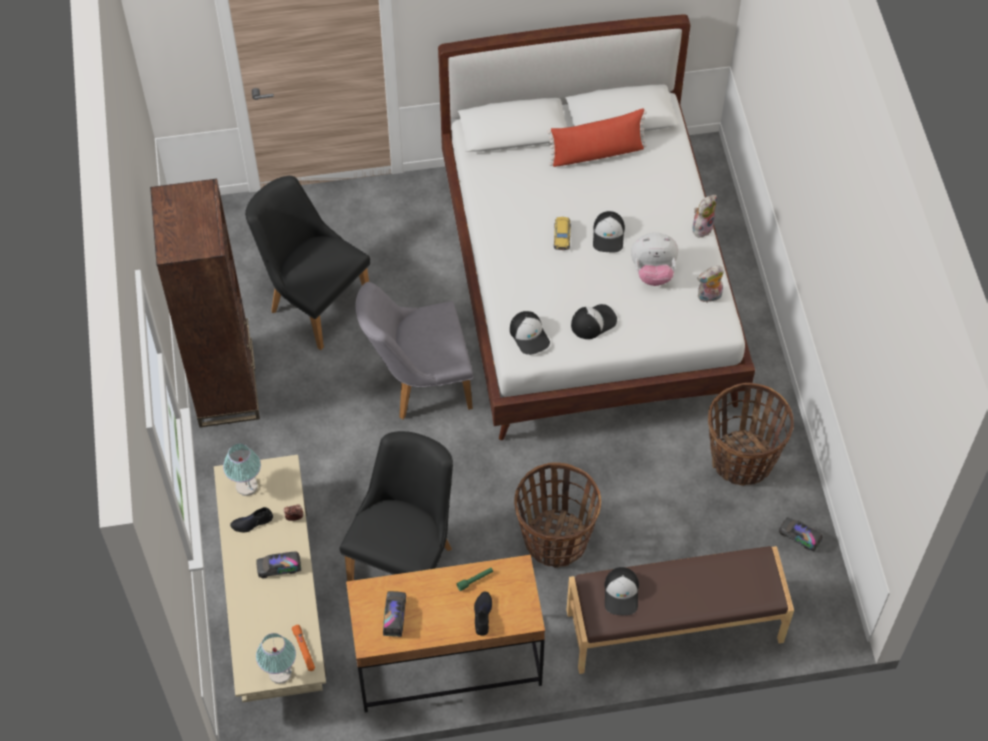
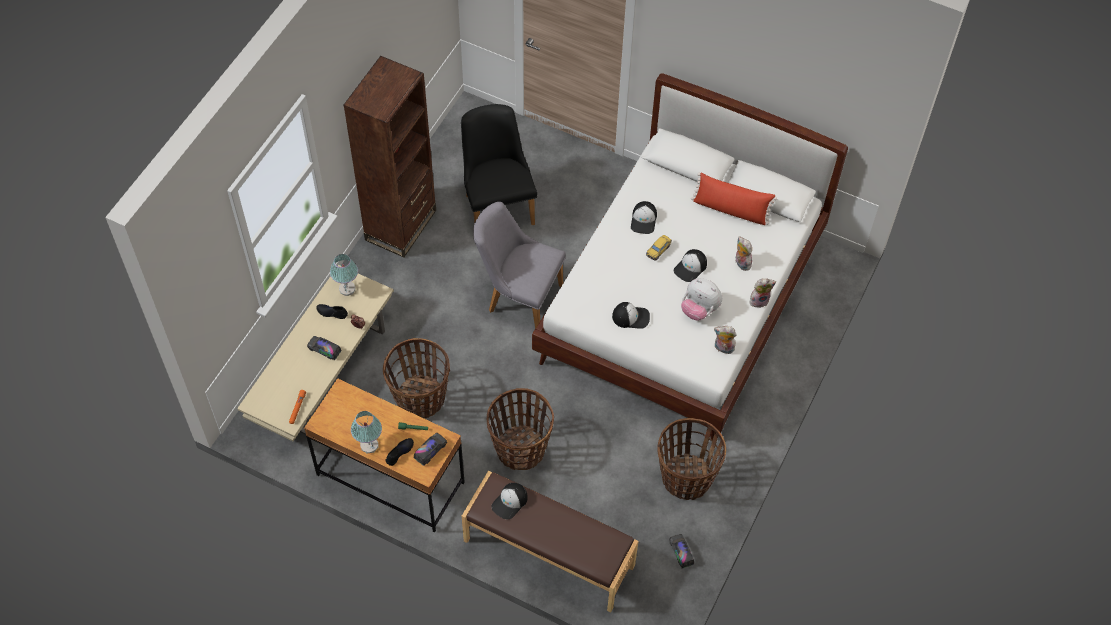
camera: 35 degrees right, 0 degrees up
table lamp [256,633,296,684] -> table lamp moved to [351,411,382,454]
black chair [339,431,453,581] -> basket [383,338,450,418]
toy truck [383,591,406,637] -> toy truck moved to [414,433,447,466]
cap [510,311,550,355] -> cap moved to [631,201,657,234]
none -> plush toy [736,236,752,271]

